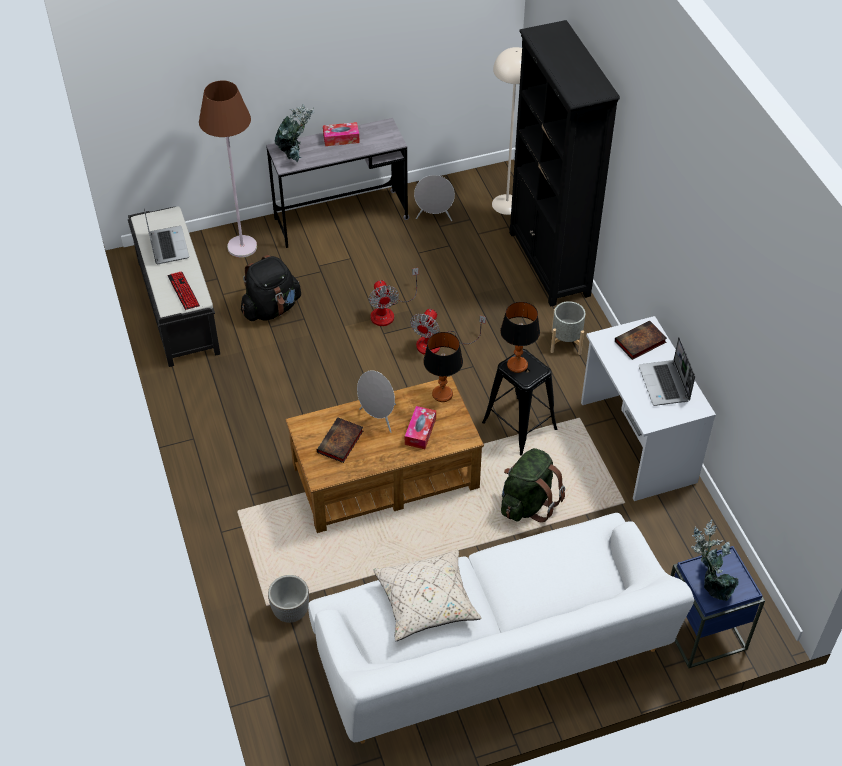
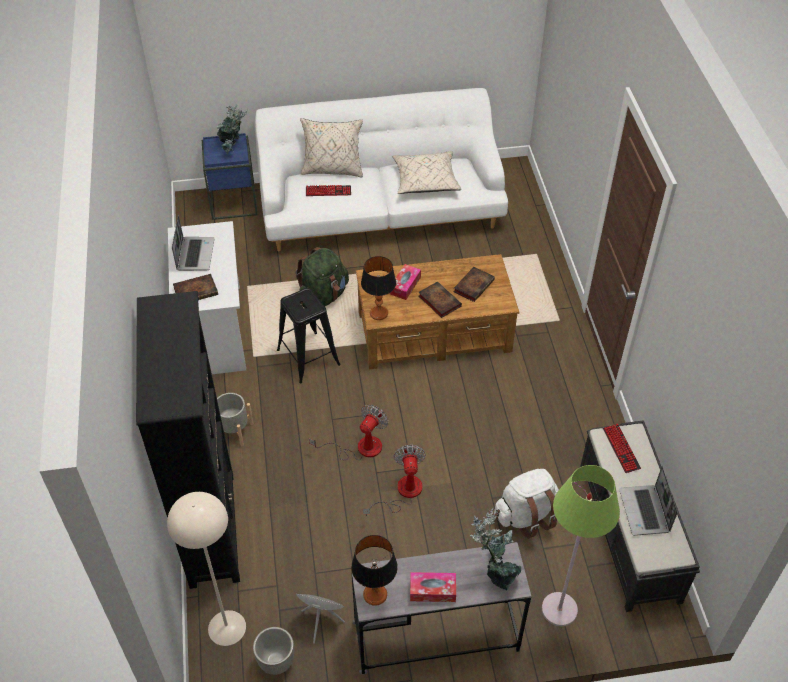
camera: 170 degrees left, 0 degrees up
brown floor lamp [199,80,257,258] -> green floor lamp [542,465,620,626]
black backpack [241,255,301,321] -> white backpack [494,469,559,539]
planter [268,575,309,623] -> planter moved to [253,627,294,675]
grey speaker [357,370,396,433] -> book [418,281,462,318]
table lamp [500,302,540,373] -> table lamp moved to [351,535,398,606]
none -> beige pillow [300,118,363,178]
none -> keyboard [306,185,351,196]

